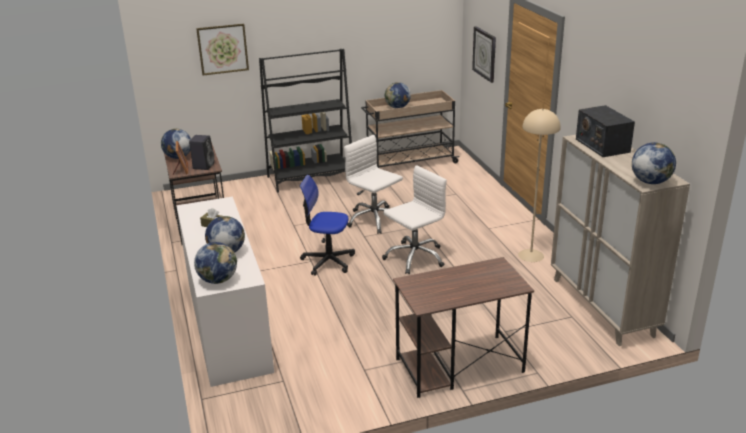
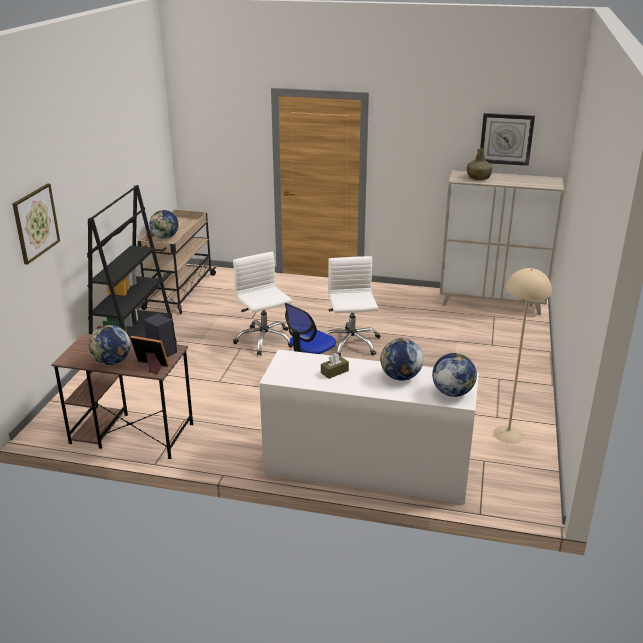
camera: 60 degrees left, 0 degrees up
white office chair [344,135,403,234] -> white office chair turned 75 degrees clockwise [233,252,292,356]
brown desk [393,257,534,398] -> none
wall clock [472,26,496,83] -> wall clock moved to [480,113,535,166]
beige floor lamp [518,109,561,262] -> beige floor lamp moved to [493,268,552,444]
radio [576,105,635,157] -> green bottle [467,148,492,180]
globe [632,142,676,184] -> none

